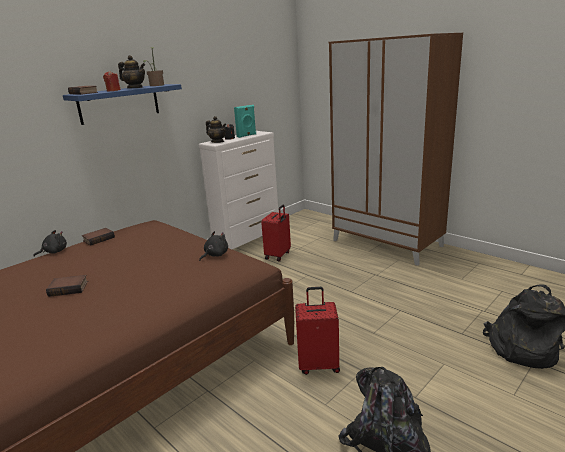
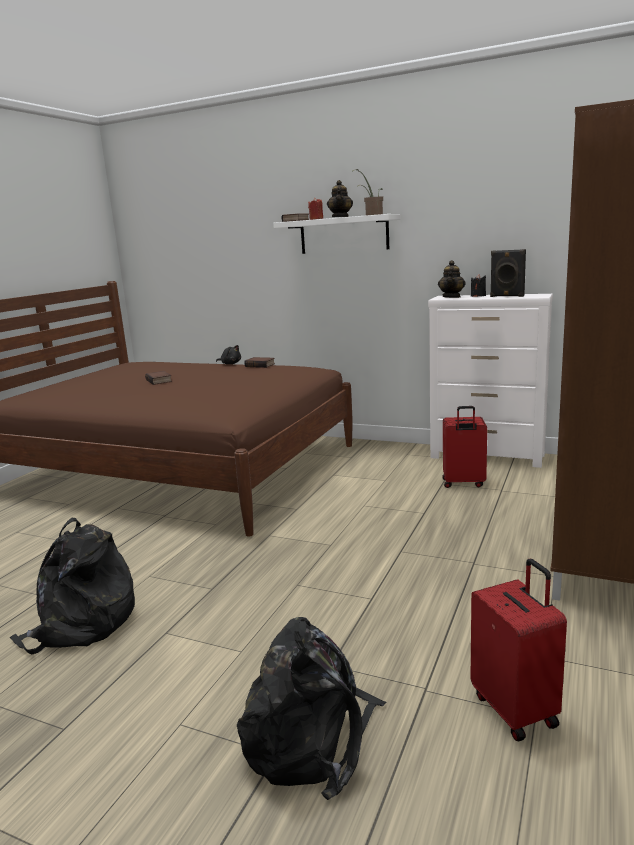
camera: 70 degrees right, 5 degrees down
blue shelf [63,84,182,125] -> white shelf [273,214,401,254]
black plush toy [199,231,228,261] -> none
turquoise speaker [234,105,256,138] -> black speaker [490,249,526,297]
red suitcase [295,287,340,375] -> red suitcase moved to [470,559,567,741]

